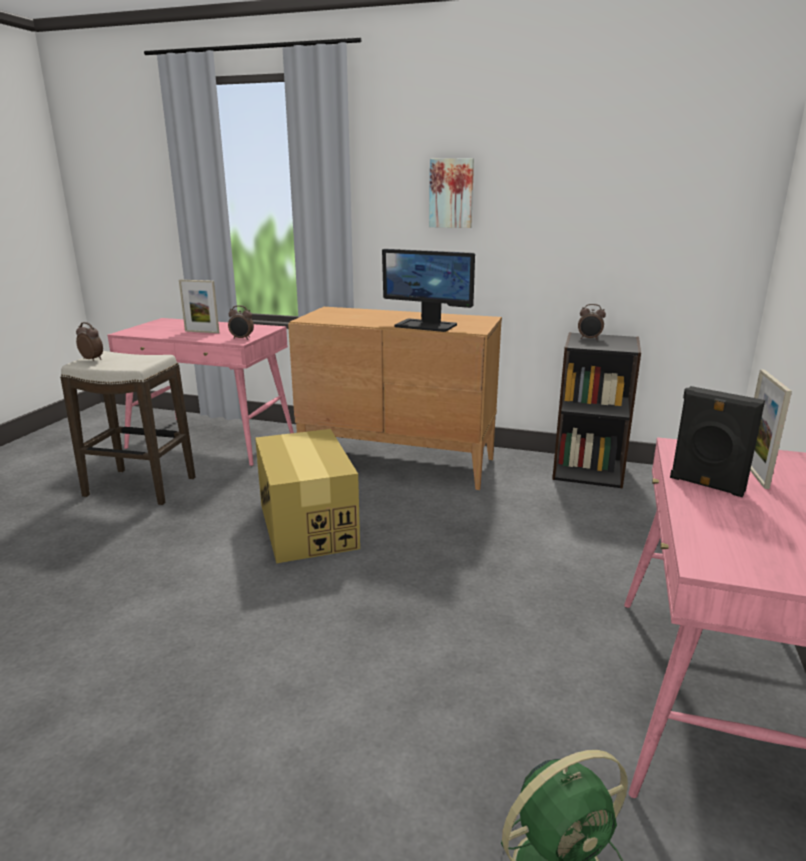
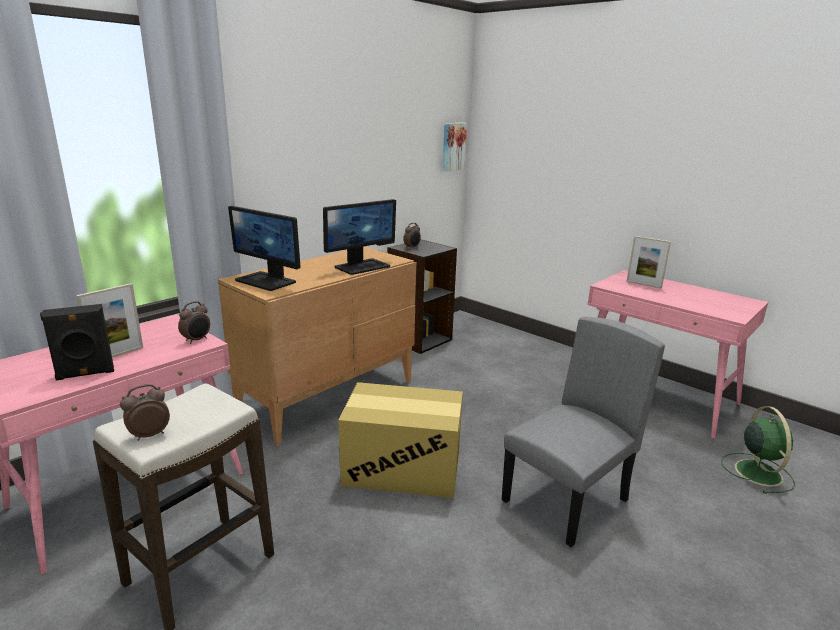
camera: 65 degrees left, 0 degrees up
picture [429,158,474,228] -> picture moved to [442,123,467,171]
black speaker [670,386,765,497] -> black speaker moved to [40,304,114,380]
none -> monitor [228,206,301,291]
none -> grey chair [502,317,665,547]

